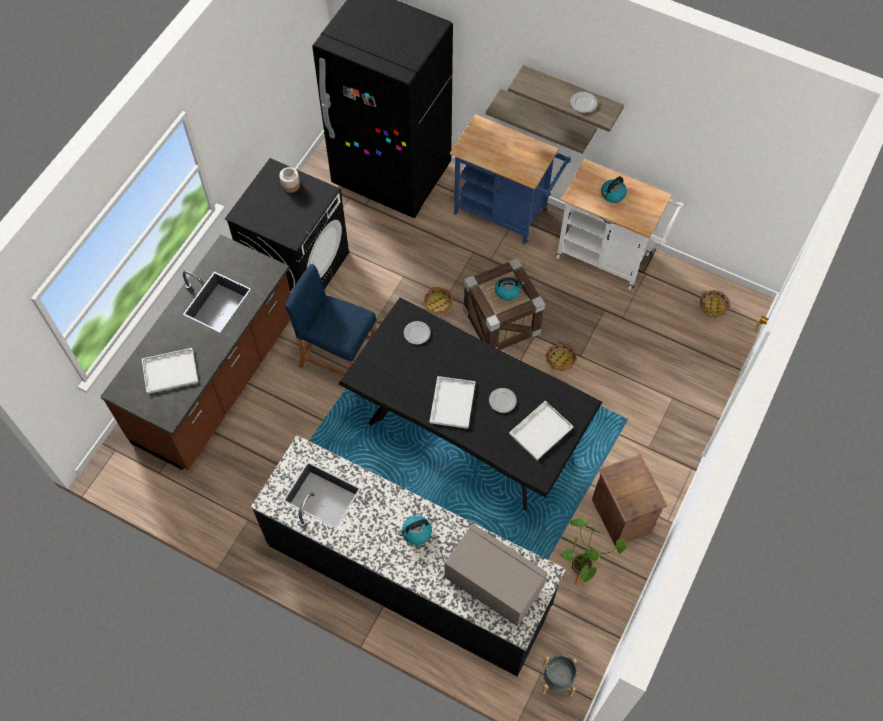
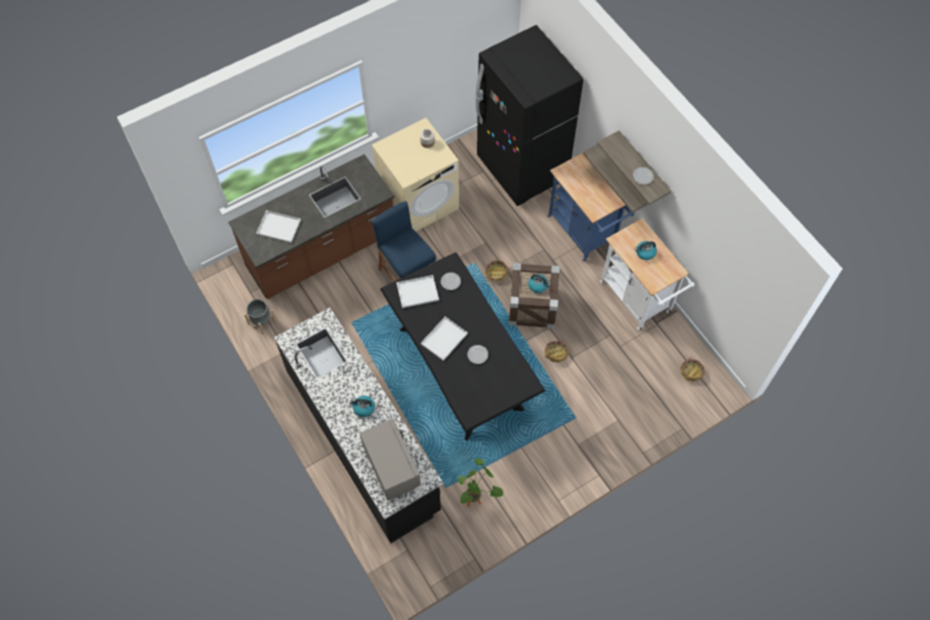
camera: 30 degrees right, 0 degrees up
black washing machine [225,158,349,293] -> beige washing machine [372,118,459,231]
white tray [509,401,573,460] -> white tray moved to [396,275,439,308]
grey planter [542,655,577,697] -> grey planter moved to [244,299,276,334]
crate [592,454,667,546] -> none

